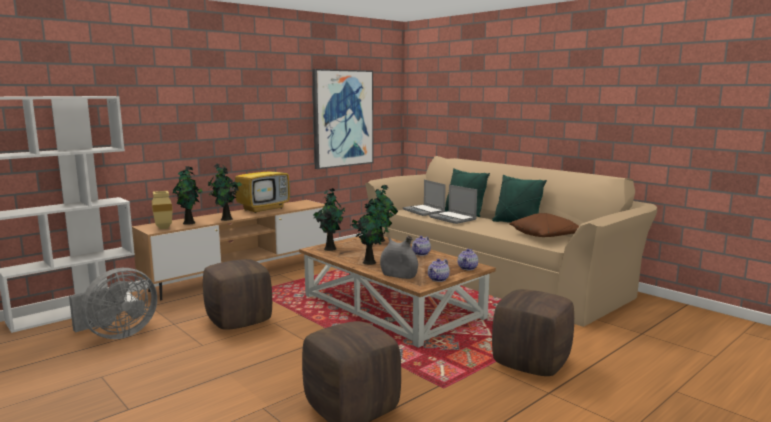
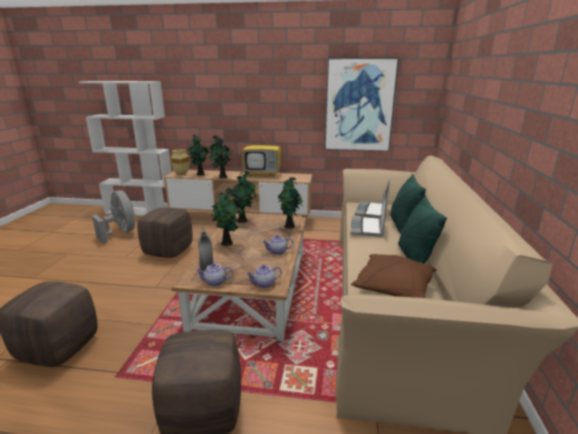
camera: 50 degrees right, 10 degrees up
grey fan [69,268,157,339] -> grey fan turned 135 degrees counterclockwise [92,190,135,244]

